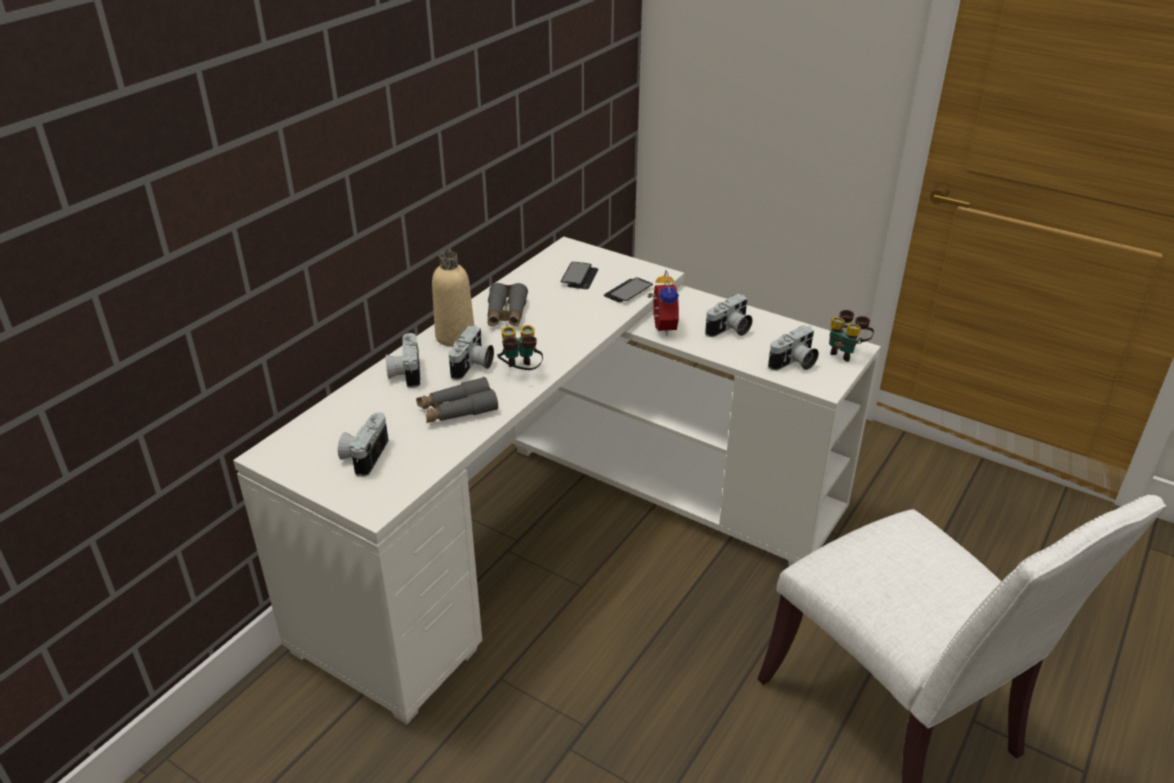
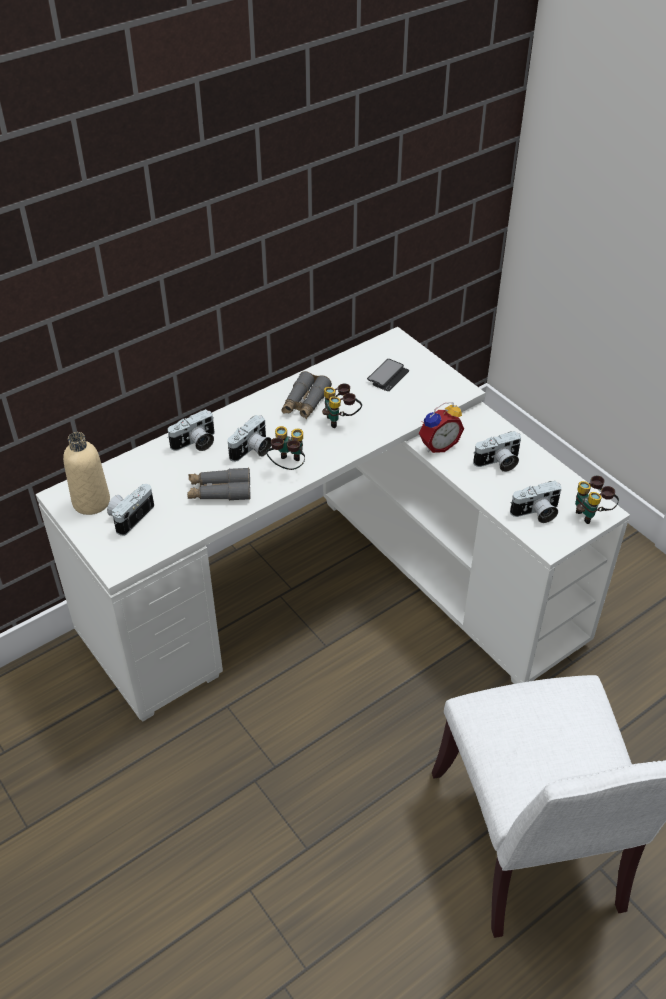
camera: 20 degrees right, 10 degrees up
camera [386,333,421,388] -> camera turned 135 degrees counterclockwise [167,409,214,451]
beige bottle [432,251,474,347] -> beige bottle moved to [63,432,110,515]
phone [604,277,653,302] -> none
alarm clock [647,270,679,336] -> alarm clock turned 45 degrees clockwise [419,402,464,453]
none -> binoculars [322,384,362,428]

